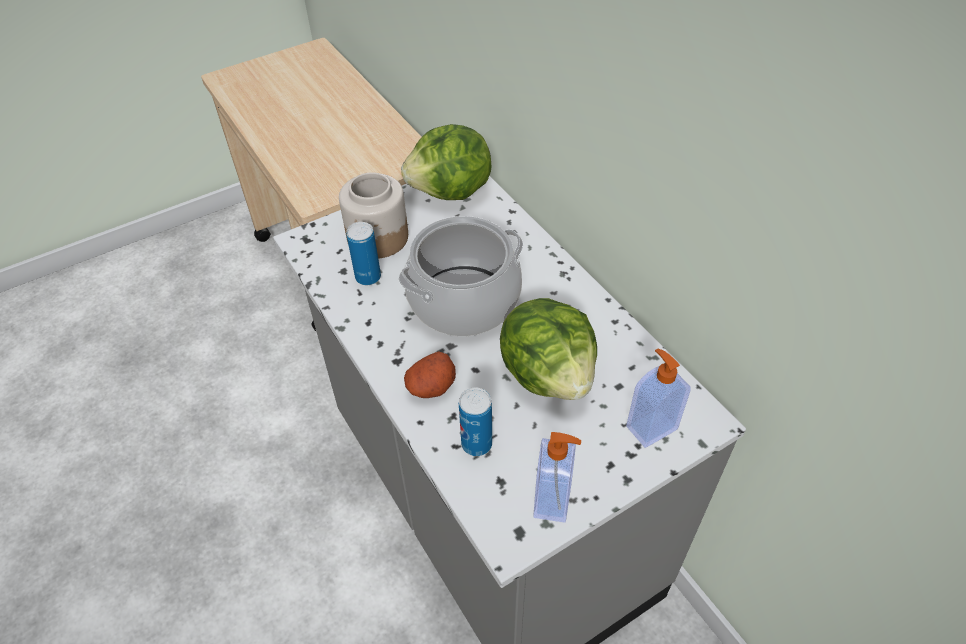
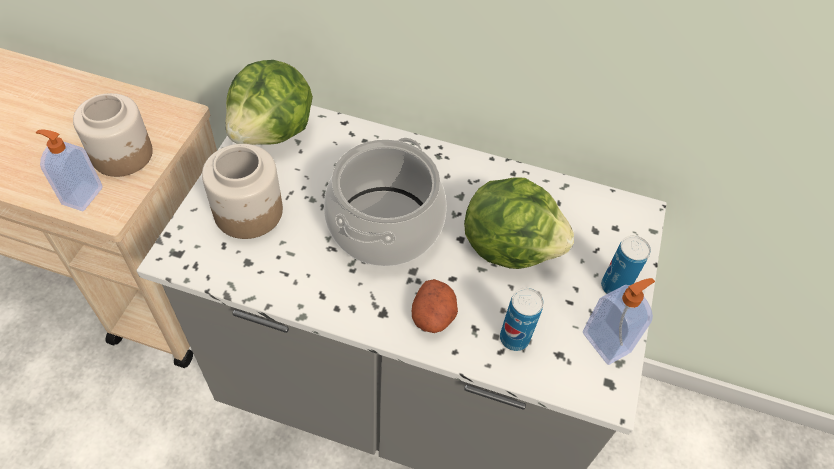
camera: 45 degrees left, 5 degrees up
can [346,222,381,285] -> can moved to [601,235,651,294]
soap dispenser [626,349,691,448] -> soap dispenser moved to [36,129,103,211]
none -> jar [73,93,153,177]

